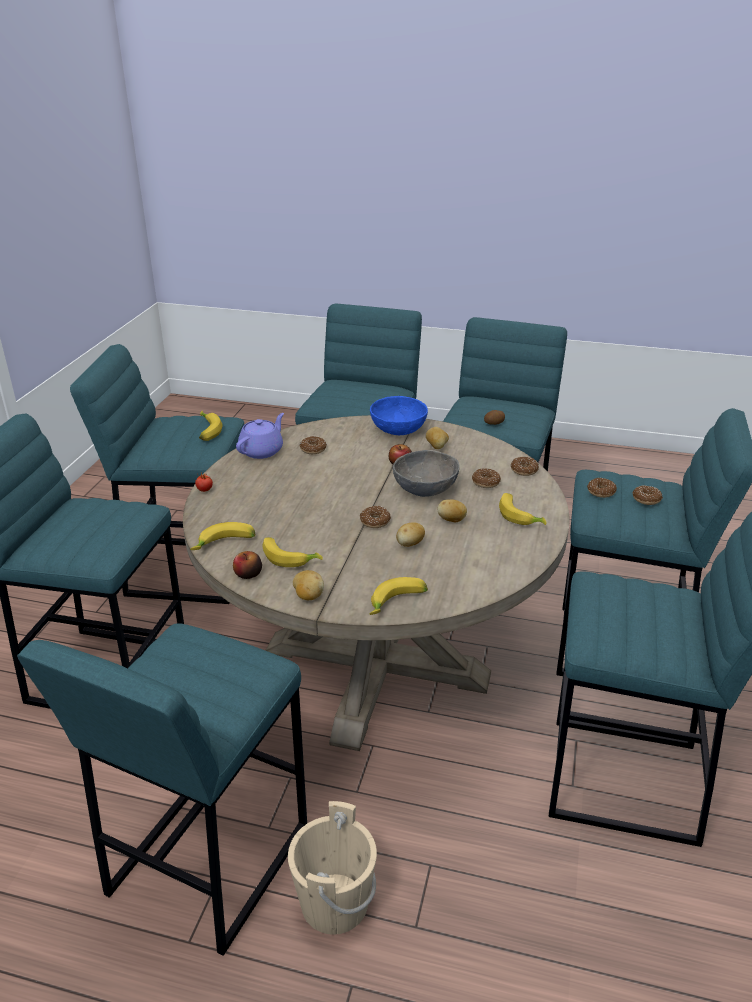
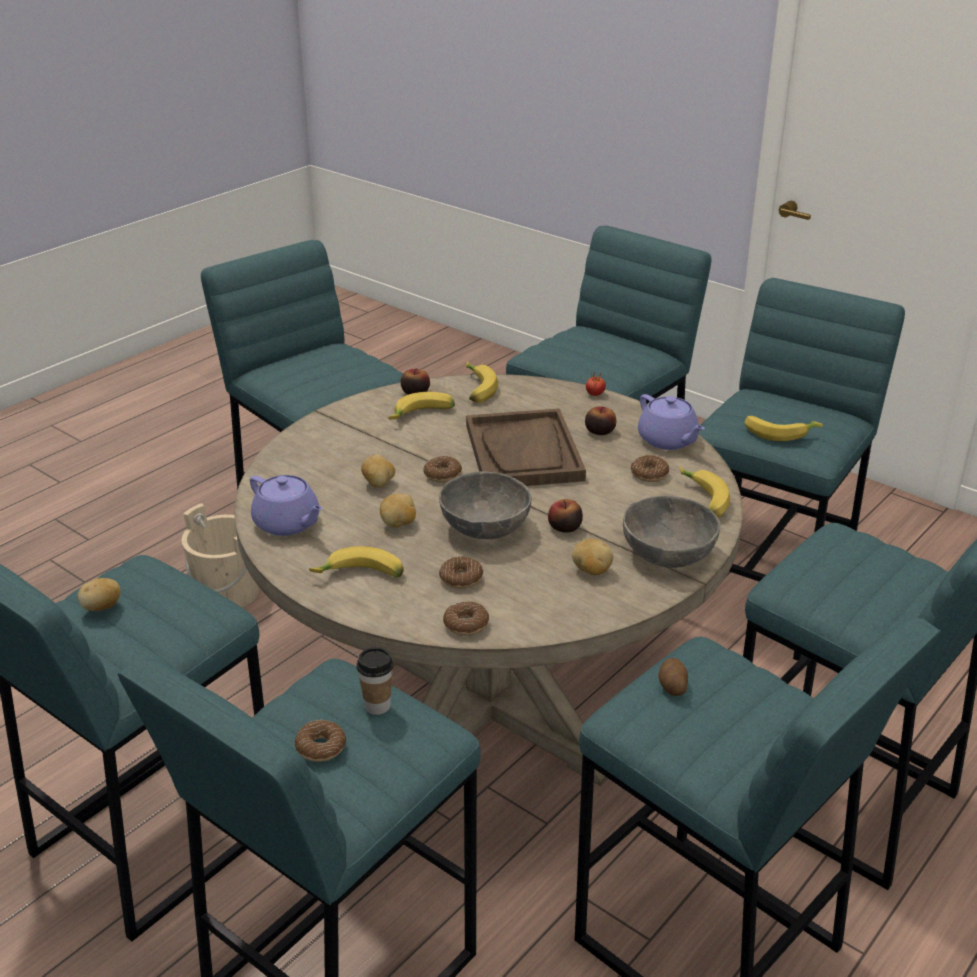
camera: 115 degrees right, 0 degrees up
potato [293,570,324,600] -> potato moved to [77,578,120,611]
banana [369,577,428,615] -> banana moved to [680,466,730,518]
blue bowl [370,396,428,435] -> grey bowl [623,496,720,568]
donut [587,478,617,498] -> cup [357,647,394,715]
none -> purple teapot [250,475,323,536]
none -> brown tray [466,408,586,486]
none -> apple [585,407,616,435]

